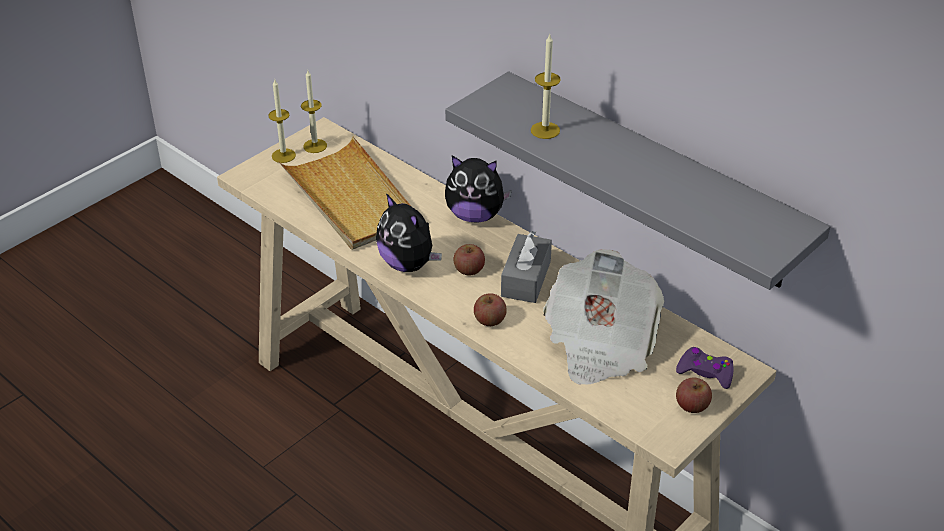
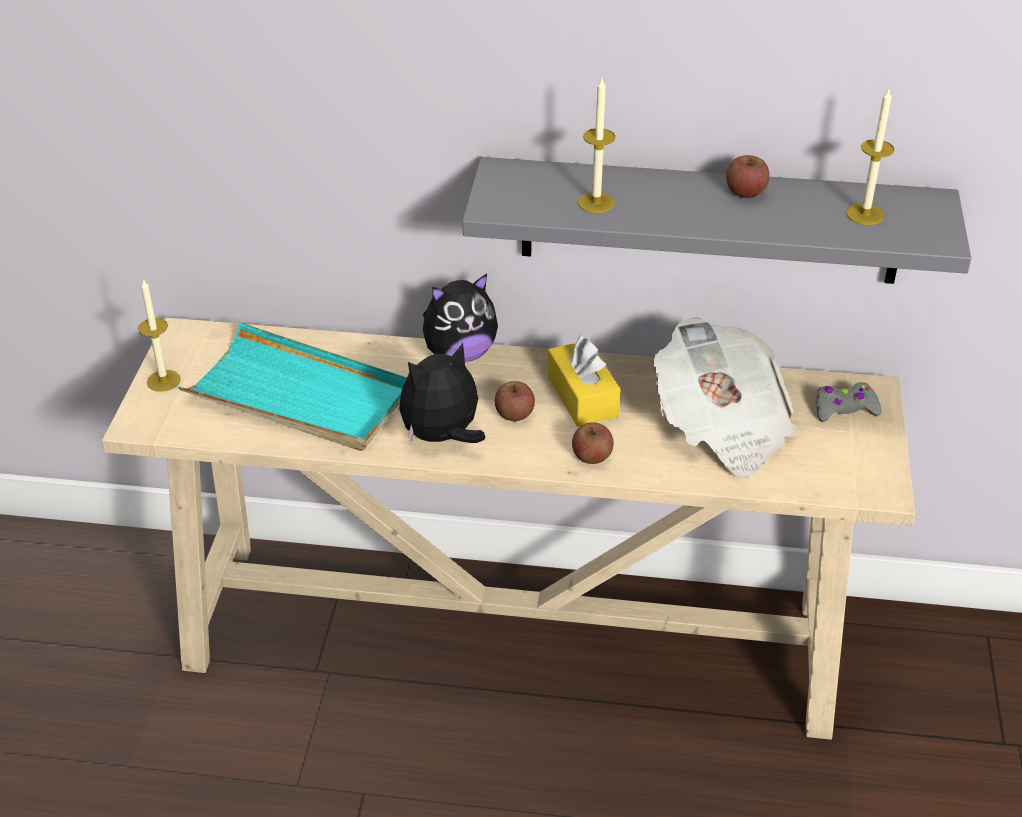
camera: 35 degrees left, 0 degrees up
beige tray [278,136,412,250] -> turquoise tray [178,323,407,451]
candle [301,70,327,153] -> candle moved to [846,89,894,225]
plush toy [376,193,442,272] -> plush toy turned 135 degrees clockwise [399,343,485,444]
grey tissue box [501,231,552,303] -> yellow tissue box [548,336,621,427]
purple game controller [676,347,733,389] -> grey game controller [816,382,882,422]
apple [676,378,712,413] -> apple moved to [726,155,770,198]

